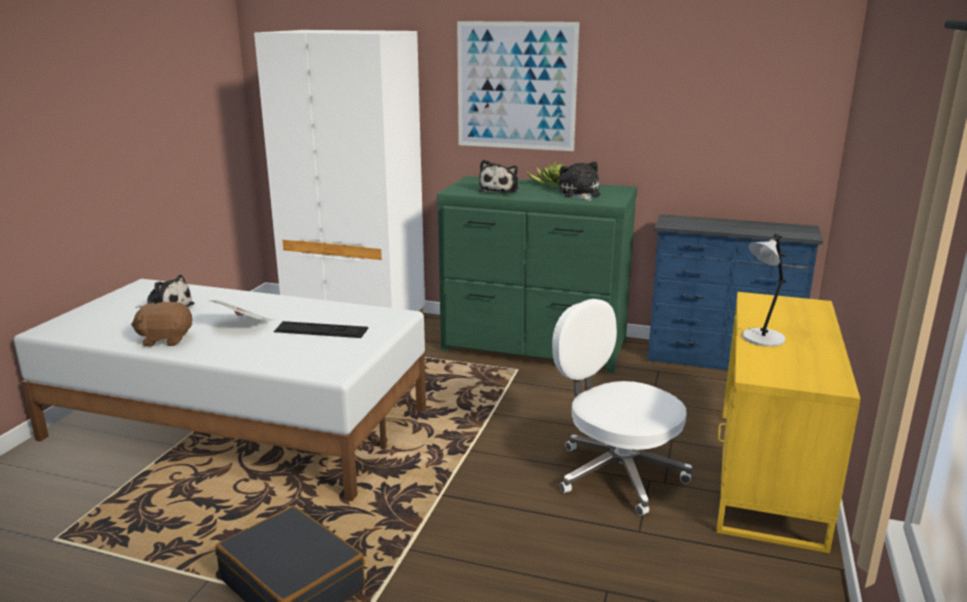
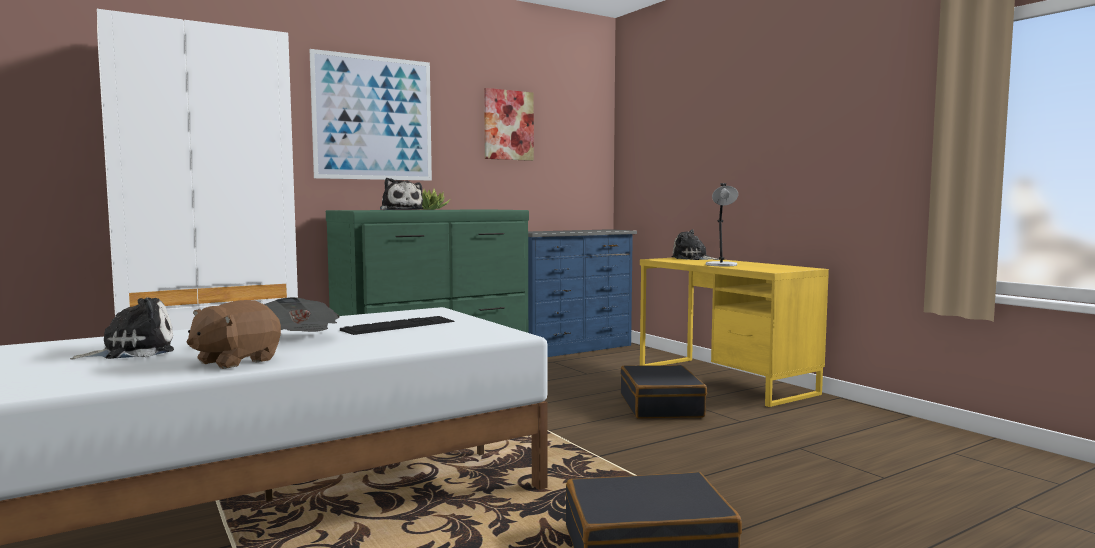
camera: 50 degrees left, 15 degrees down
white office chair [552,299,693,516] -> black suitcase [620,365,707,418]
plush toy [559,161,600,201] -> plush toy moved to [671,229,719,260]
none -> picture [484,88,534,161]

